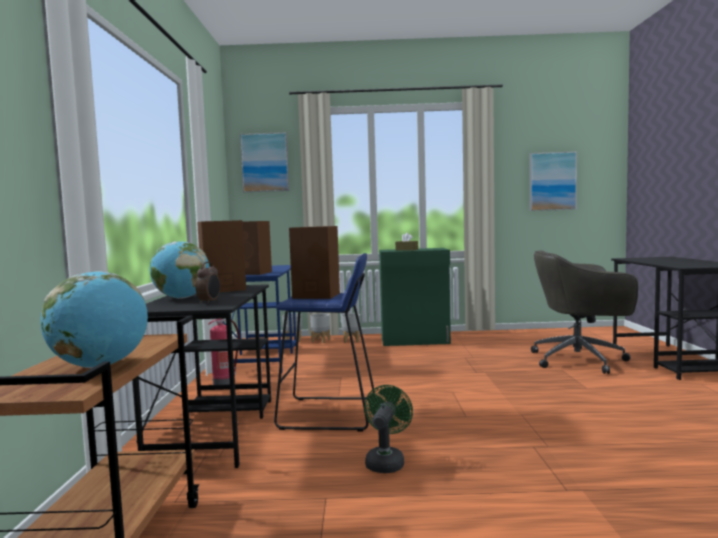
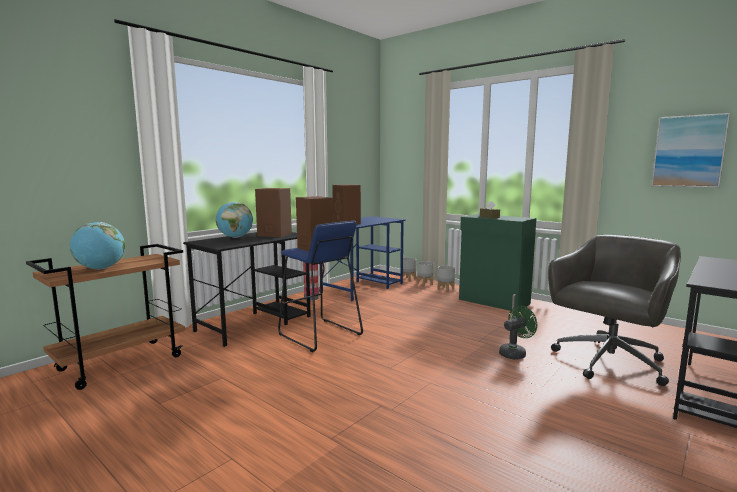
camera: 40 degrees right, 5 degrees up
alarm clock [195,262,220,304] -> none
picture [240,132,289,192] -> none
green fan [364,385,413,473] -> green fan moved to [499,306,537,359]
grey office chair [531,250,638,374] -> grey office chair turned 90 degrees clockwise [548,235,681,386]

